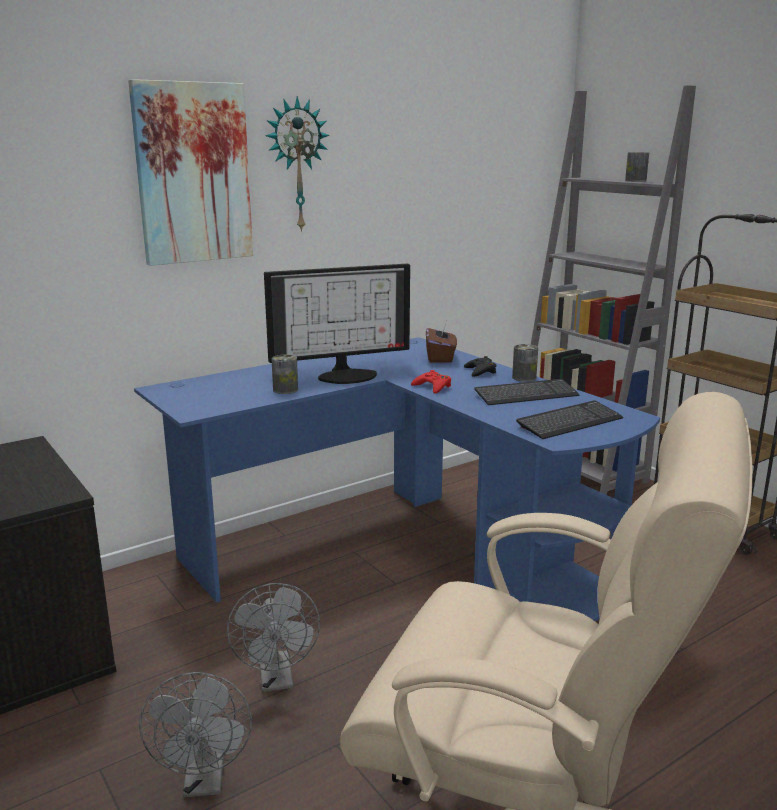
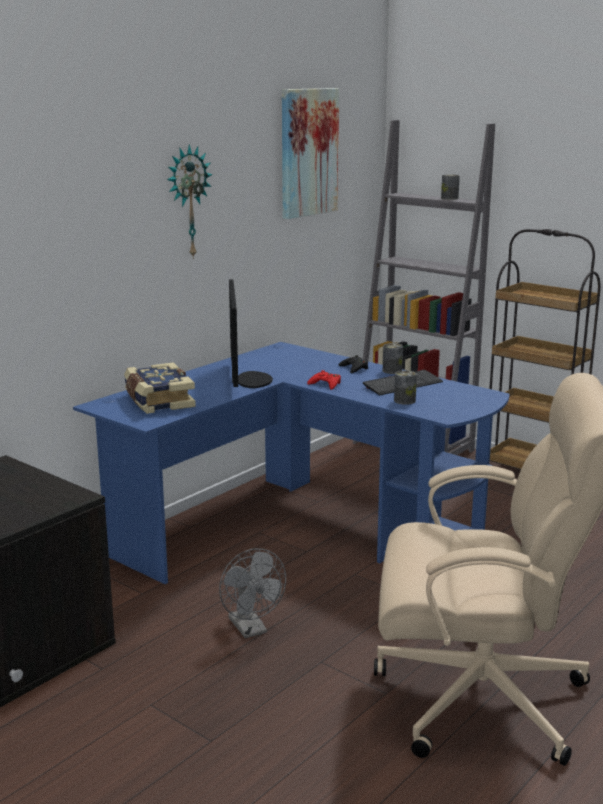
camera: 15 degrees left, 0 degrees up
picture [128,79,253,266] -> picture moved to [282,88,339,219]
grey fan [139,672,252,797] -> none
monitor [264,263,410,384] -> monitor turned 60 degrees counterclockwise [229,279,273,388]
can [271,355,298,394] -> can moved to [394,370,417,405]
brown tissue box [426,323,457,363] -> none
keyboard [516,401,623,439] -> none
none -> book [124,362,196,414]

